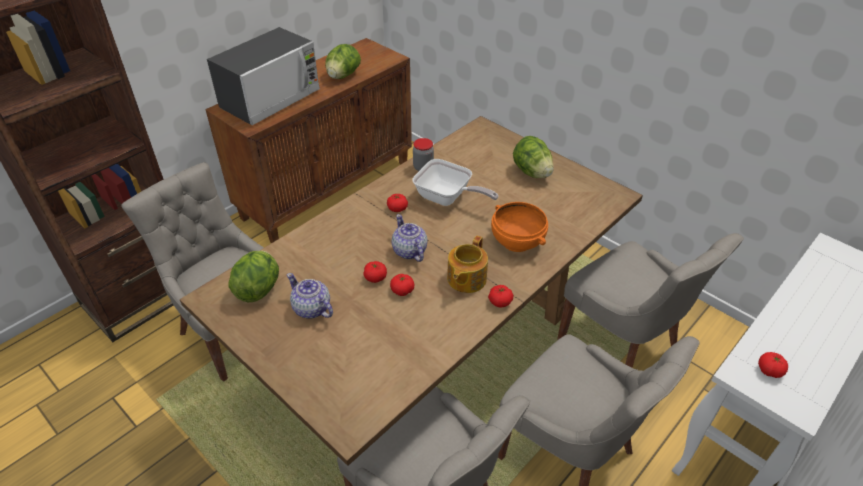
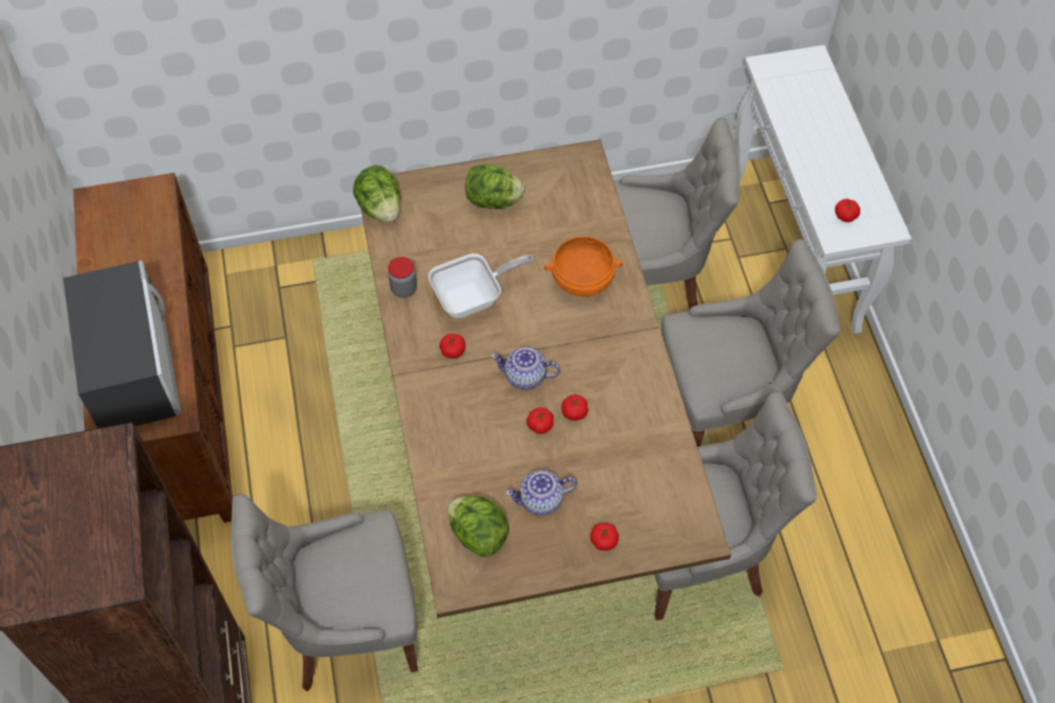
camera: 55 degrees left, 15 degrees up
lettuce [325,44,361,79] -> lettuce moved to [353,165,400,222]
teapot [447,236,488,293] -> none
tomato [488,285,513,307] -> tomato moved to [590,523,619,551]

